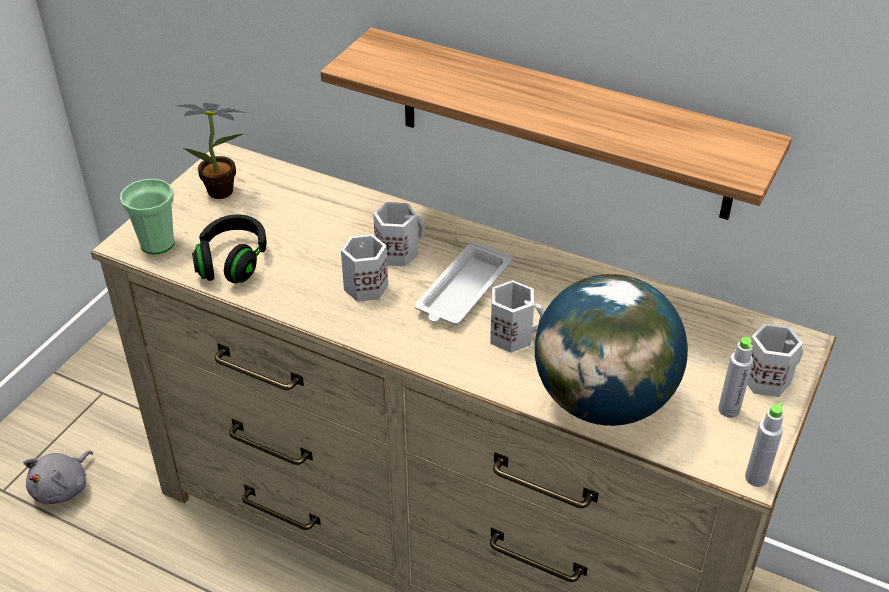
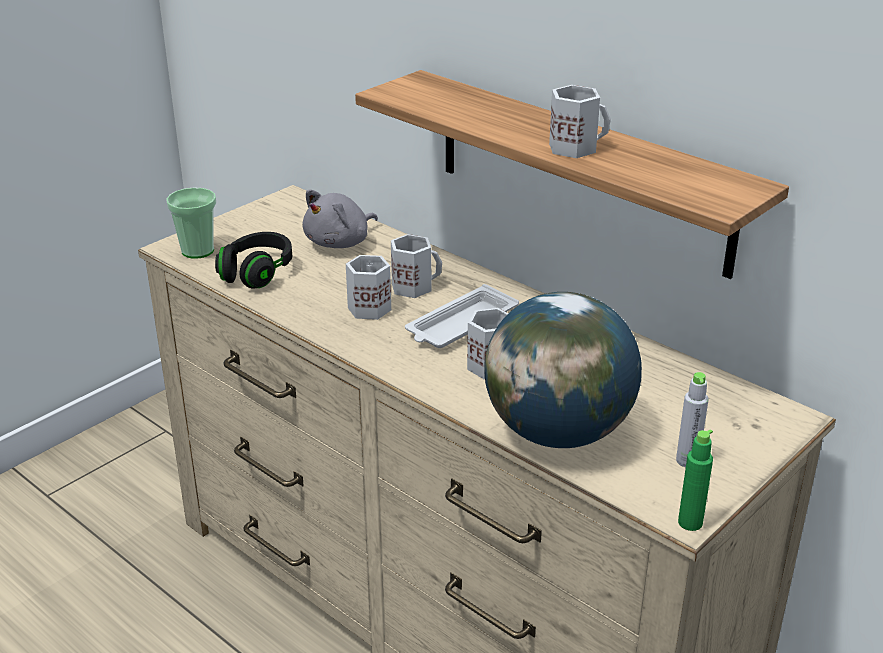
camera: 15 degrees right, 10 degrees down
grey plush toy [24,450,93,504] -> grey plush toy moved to [302,189,378,248]
potted plant [174,103,246,199] -> none
grey bottle [745,402,783,487] -> green bottle [678,429,713,531]
white mug [747,323,803,397] -> white mug moved to [549,85,611,158]

